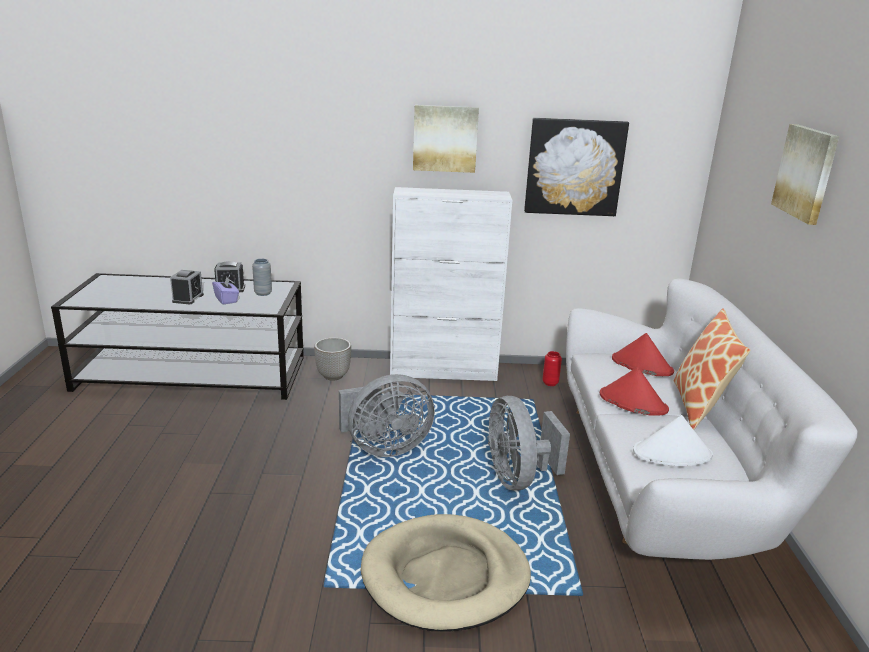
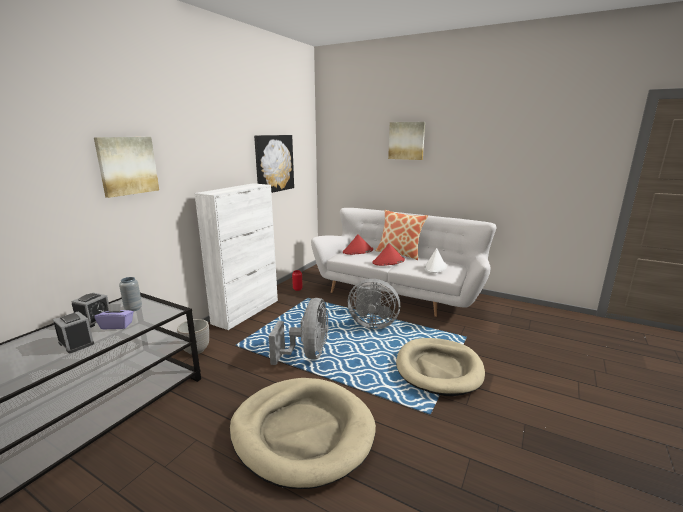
camera: 60 degrees left, 5 degrees down
picture [413,105,479,173] -> picture moved to [94,137,159,198]
none -> beige dog bed [230,378,376,489]

